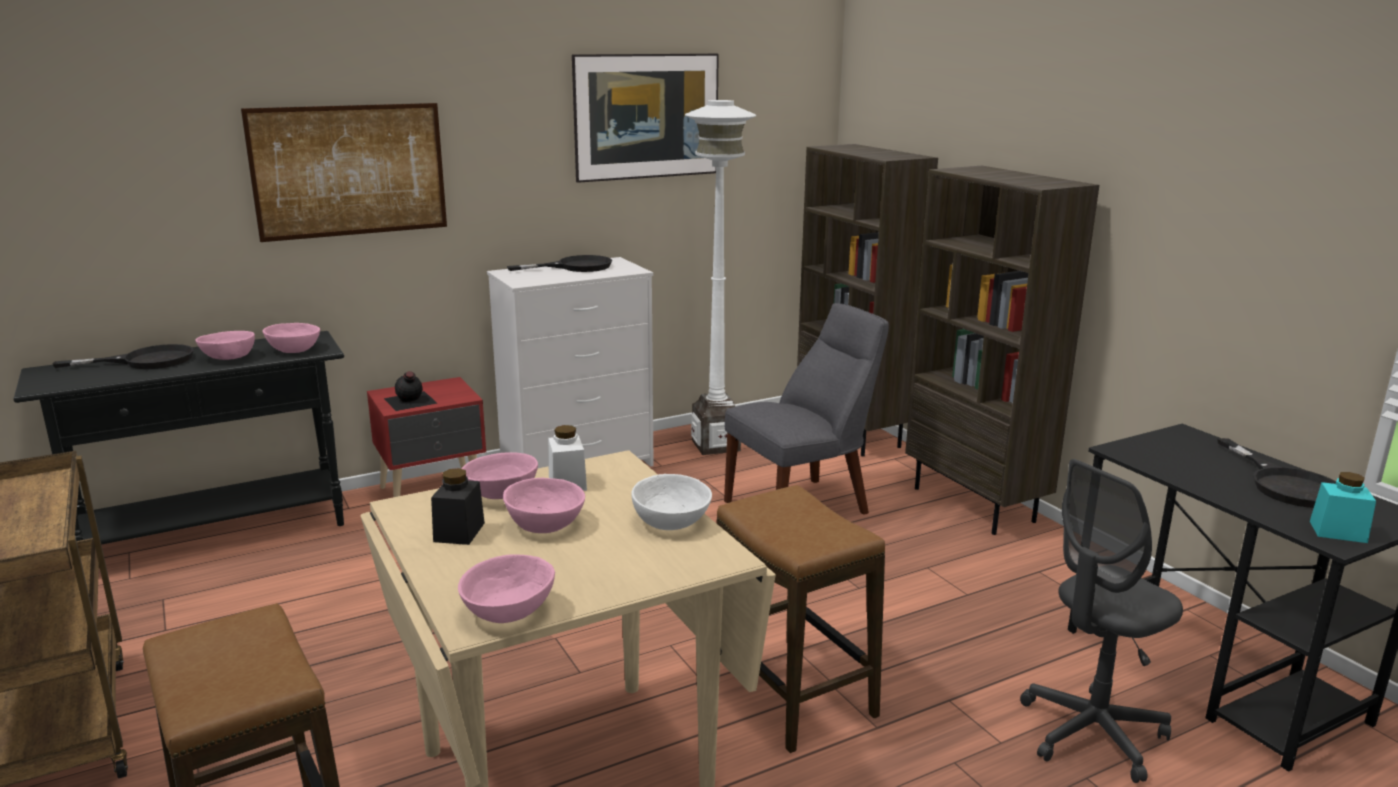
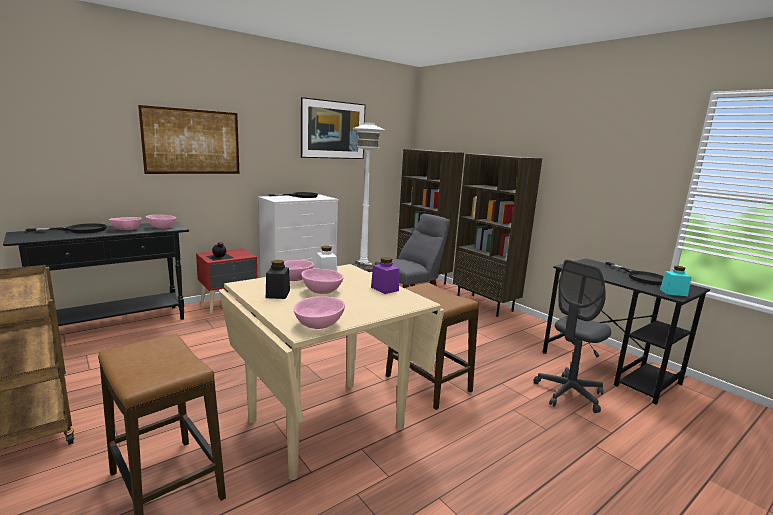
camera: 10 degrees left, 5 degrees down
white bowl [631,474,712,530] -> purple jar [371,257,399,294]

